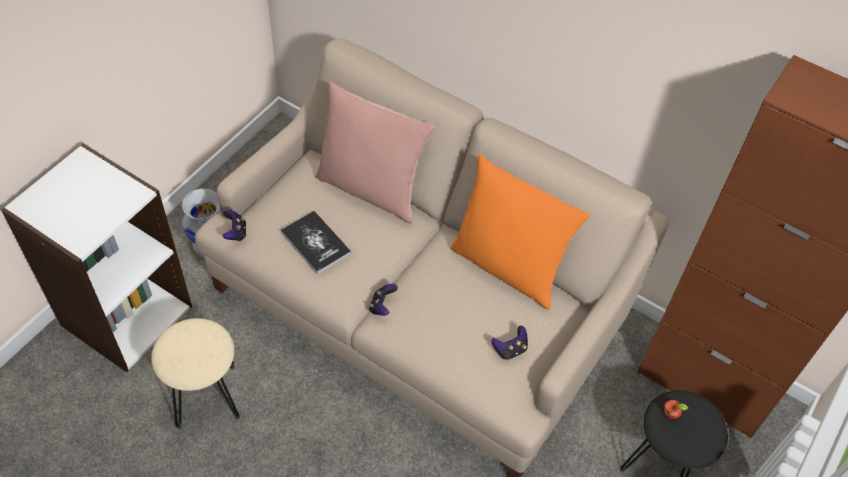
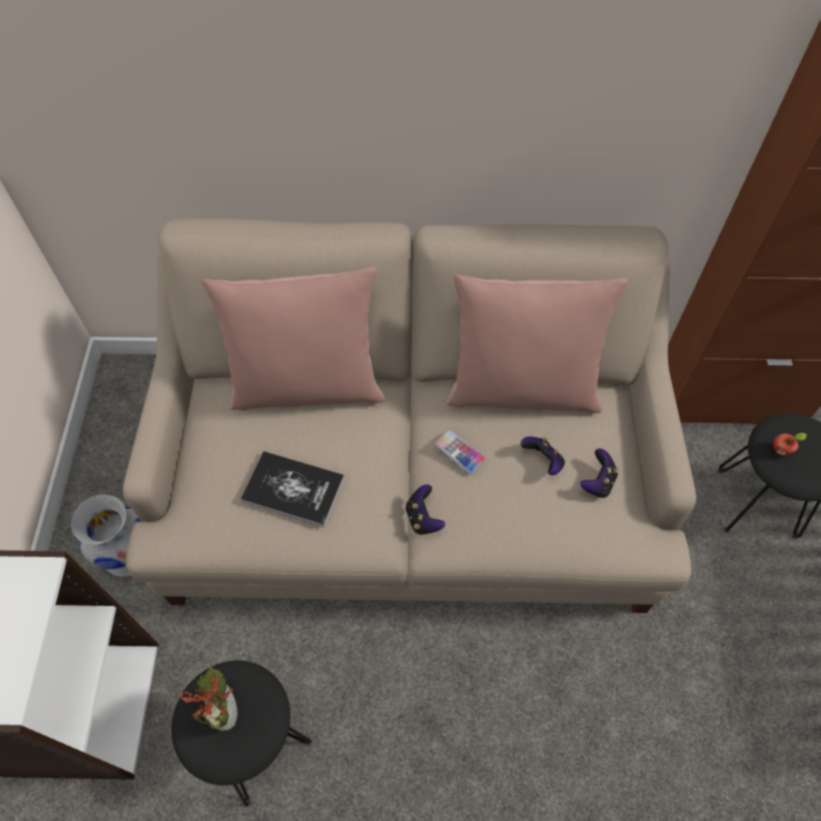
camera: 30 degrees left, 5 degrees up
beige stool [151,318,240,429] -> black stool [171,660,312,807]
game controller [222,209,246,241] -> game controller moved to [521,437,565,475]
orange pillow [450,154,590,310] -> pink pillow [446,274,628,413]
none -> potted plant [179,667,237,731]
none -> phone [435,430,486,474]

